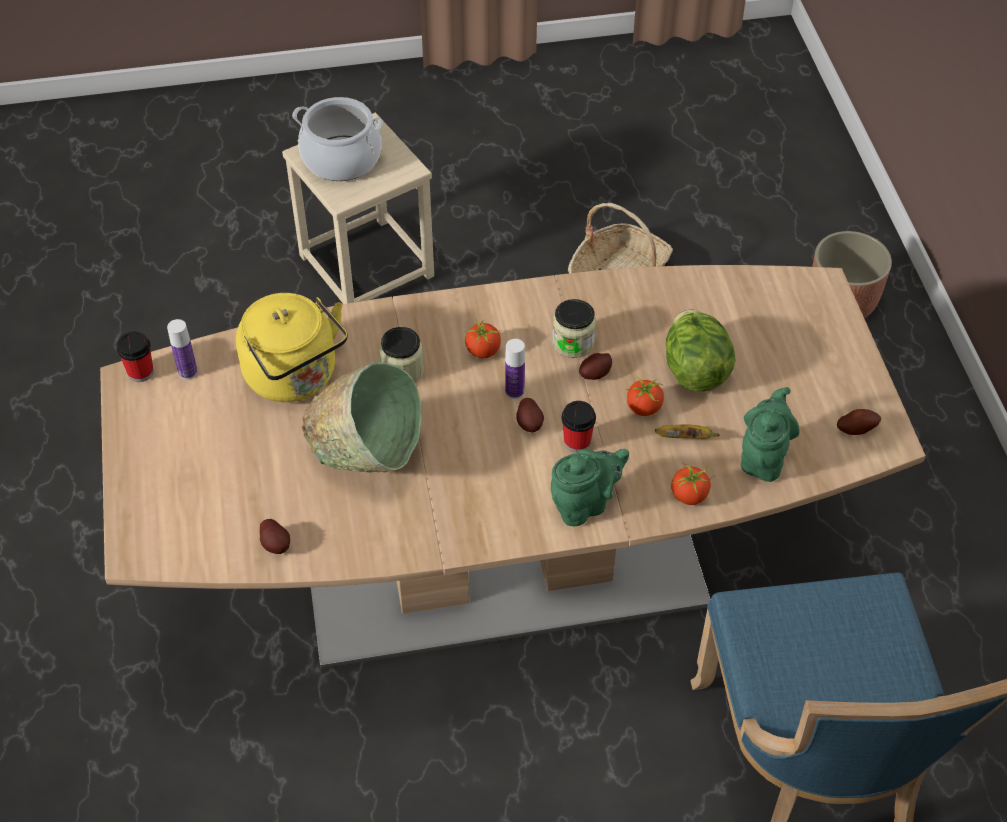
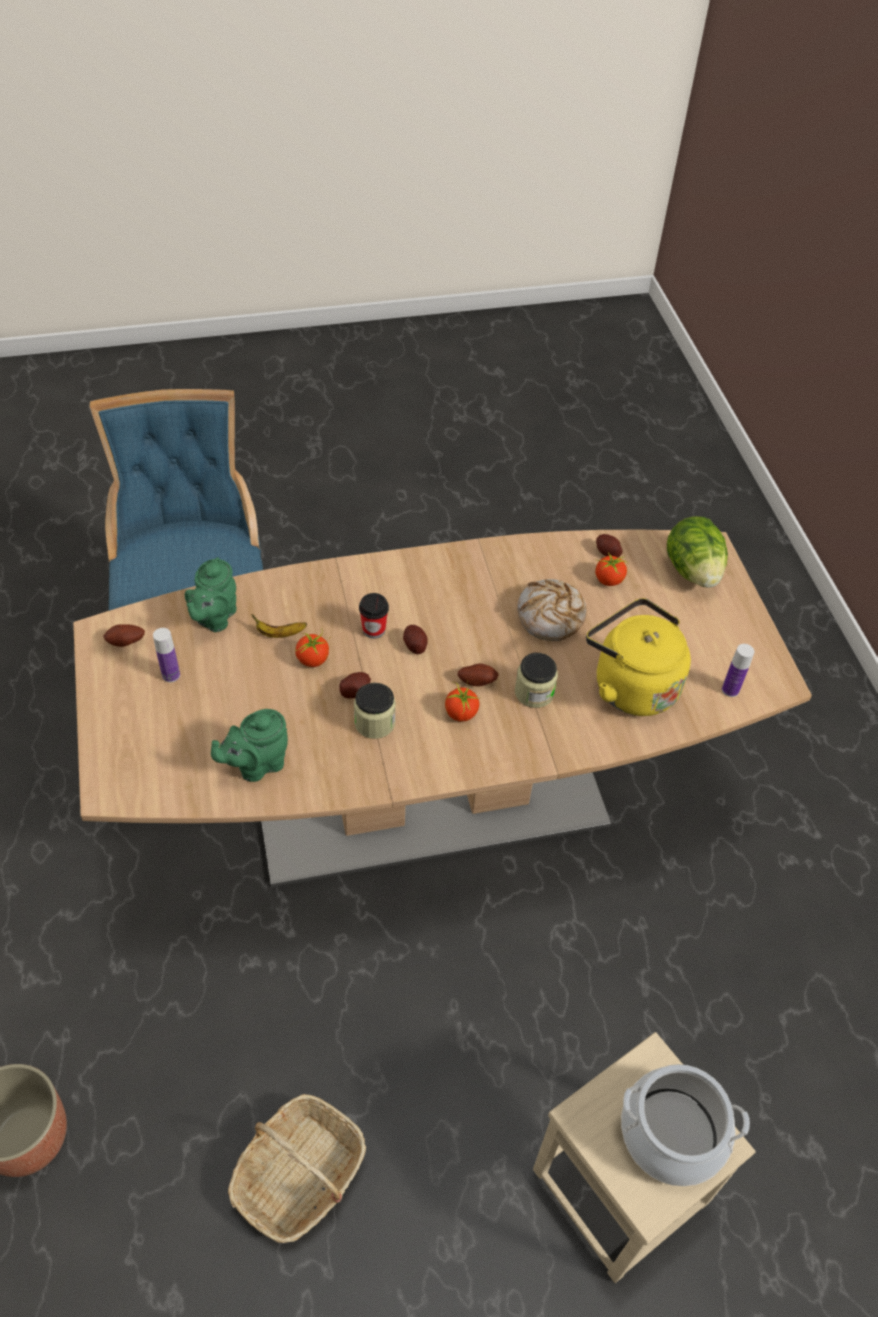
camera: 175 degrees right, 0 degrees up
cup [117,331,153,382] -> none
green bowl [302,362,422,473] -> bread [517,579,587,641]
bottle [505,339,525,399] -> bottle moved to [153,628,180,682]
green teapot [551,449,629,526] -> green teapot moved to [211,709,288,782]
lettuce [666,310,736,392] -> lettuce moved to [667,516,728,587]
tomato [671,463,715,505] -> tomato moved to [595,552,628,586]
none -> potato [458,663,499,686]

